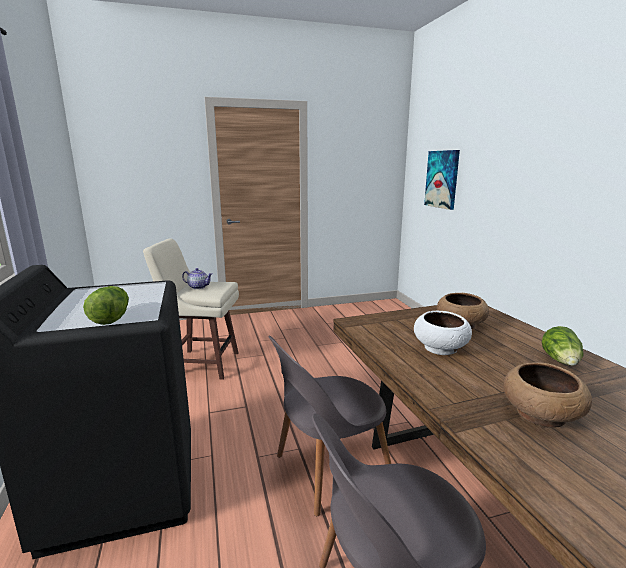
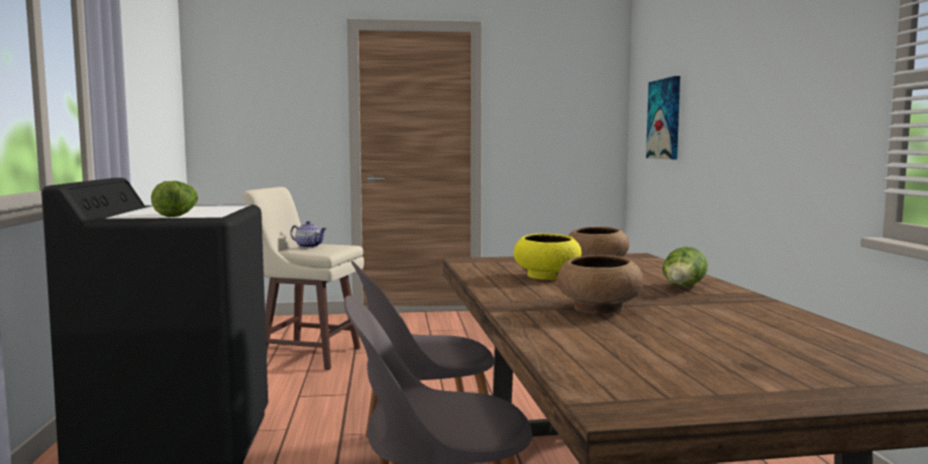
camera: 10 degrees right, 10 degrees down
white bowl [414,311,472,355] -> yellow bowl [514,233,582,280]

